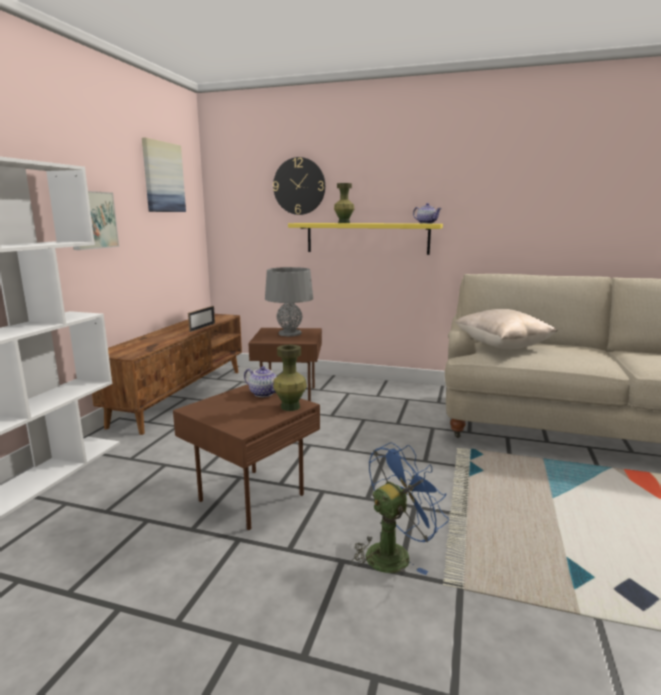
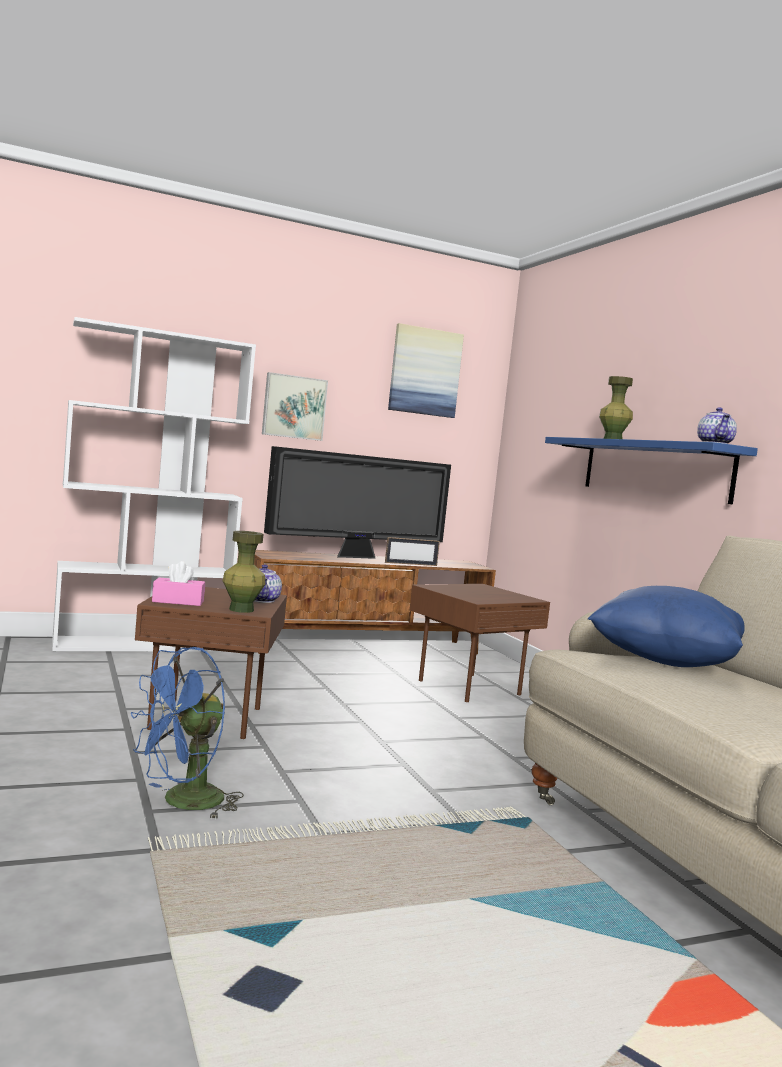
camera: 50 degrees right, 10 degrees down
grey table lamp [265,267,313,337] -> none
wall clock [273,157,325,215] -> none
yellow shelf [288,223,443,255] -> blue shelf [545,437,758,504]
blue fan [352,442,449,575] -> blue fan turned 120 degrees clockwise [131,647,244,820]
beige pillow [455,309,558,349] -> blue pillow [588,586,745,667]
none -> pink tissue box [152,561,205,606]
none -> television [264,446,451,559]

